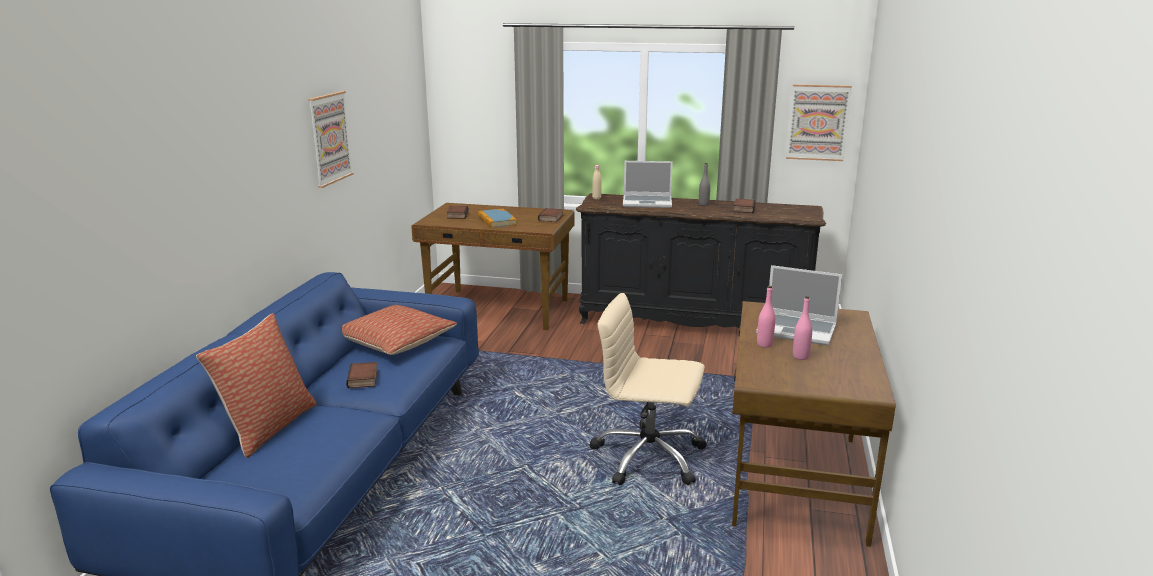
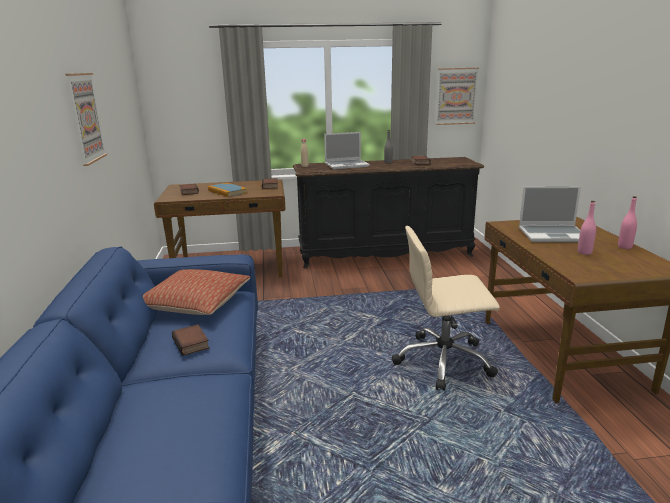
camera: 20 degrees left, 0 degrees up
pillow [196,313,316,458] -> none
pink bottle [757,286,775,348] -> pink bottle moved to [618,196,637,249]

